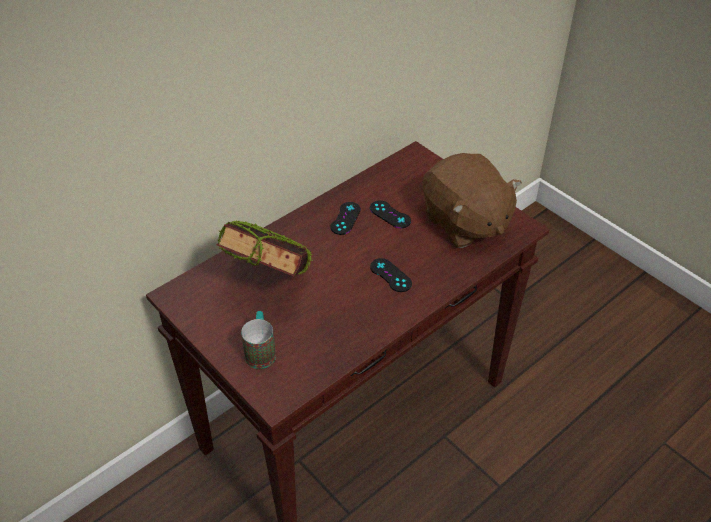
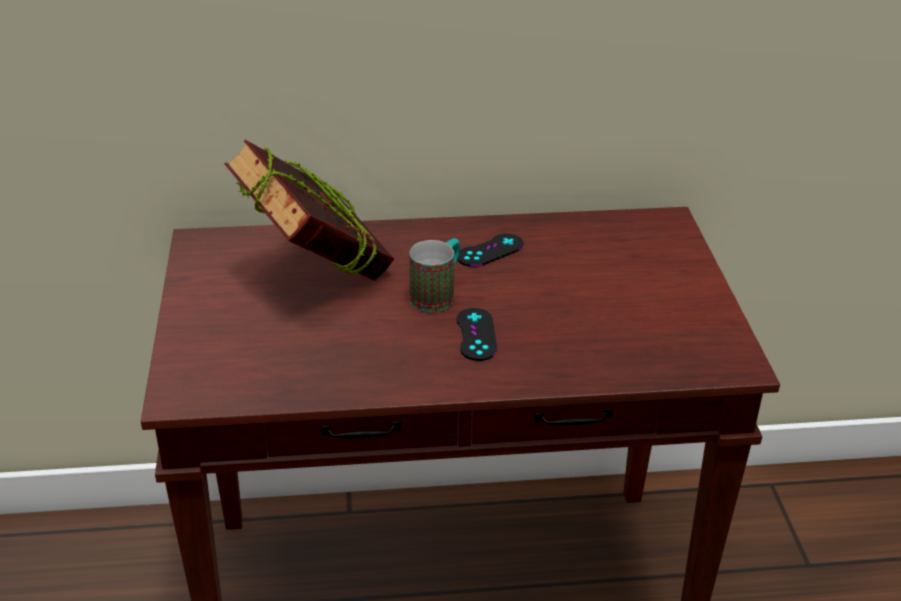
camera: 35 degrees right, 10 degrees down
mug [241,311,276,369] -> mug moved to [409,238,460,312]
black game controller [370,200,411,228] -> none
brown plush toy [423,153,522,248] -> none

